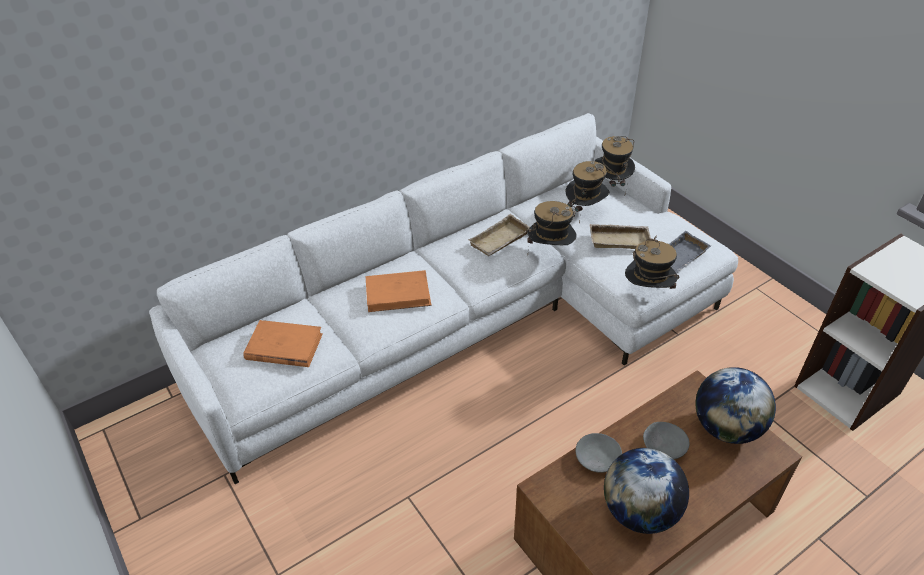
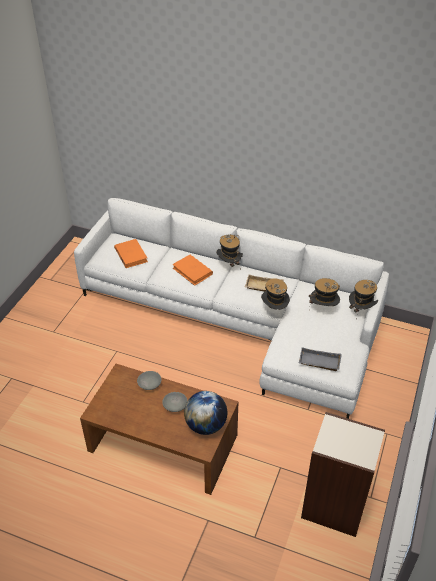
camera: 55 degrees right, 0 degrees up
beige tray [590,224,651,249] -> none
globe [604,448,689,534] -> none
hat [625,235,679,289] -> hat moved to [216,234,243,267]

